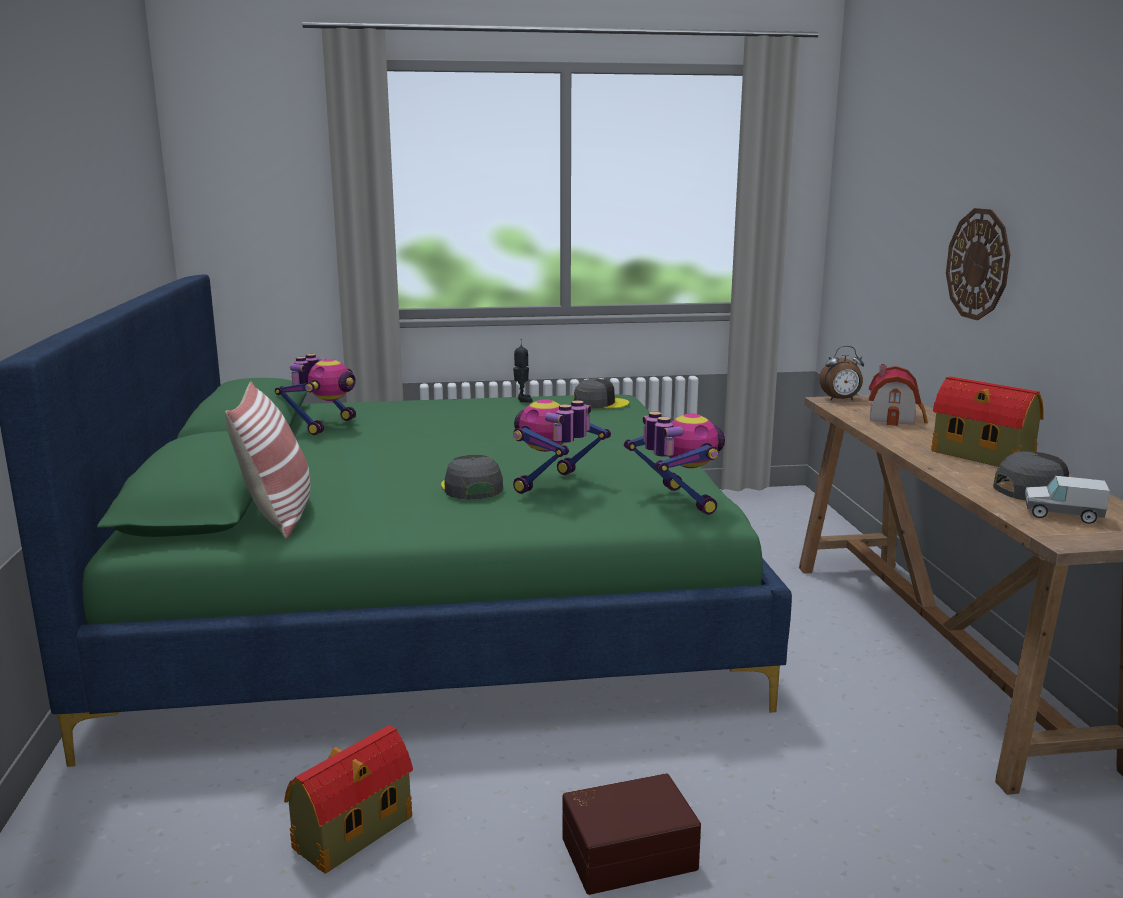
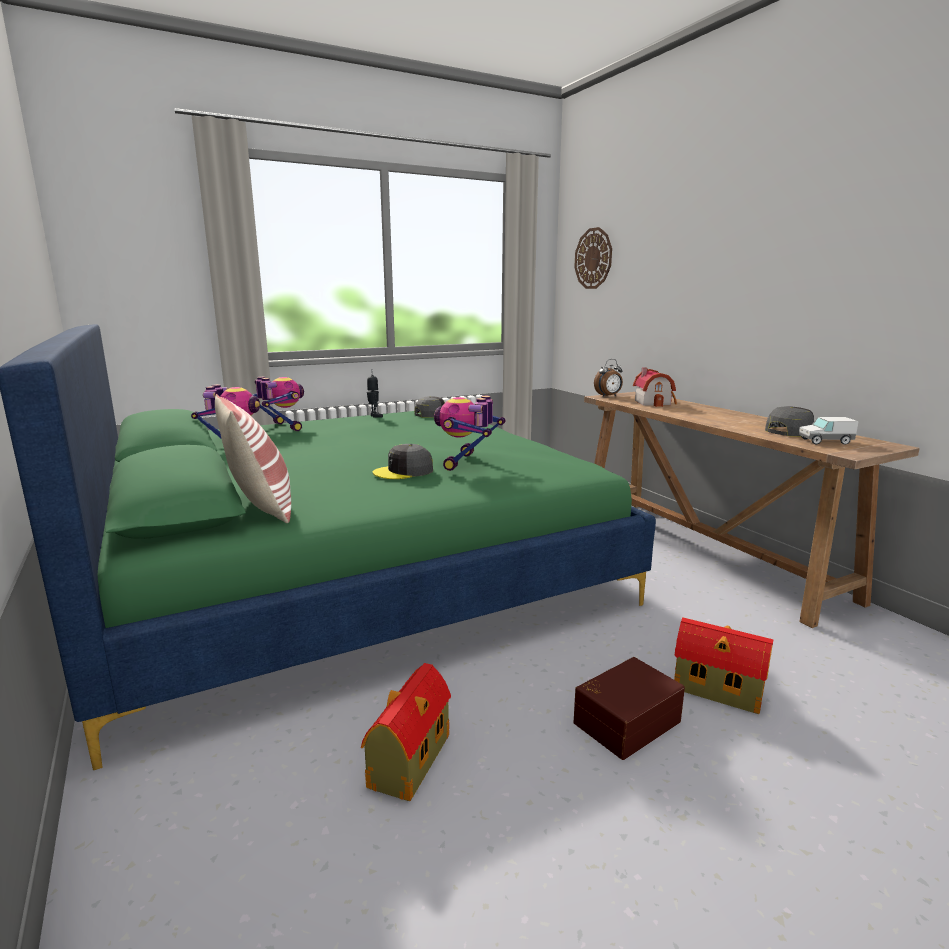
camera: 20 degrees left, 0 degrees up
grey cap [441,455,503,500] -> grey cap turned 75 degrees counterclockwise [373,444,433,479]
toy robot [624,412,725,515] -> toy robot moved to [252,377,304,431]
toy house [931,376,1044,467] -> toy house moved to [674,618,774,714]
wall clock [946,208,1010,320] -> wall clock moved to [574,227,612,289]

